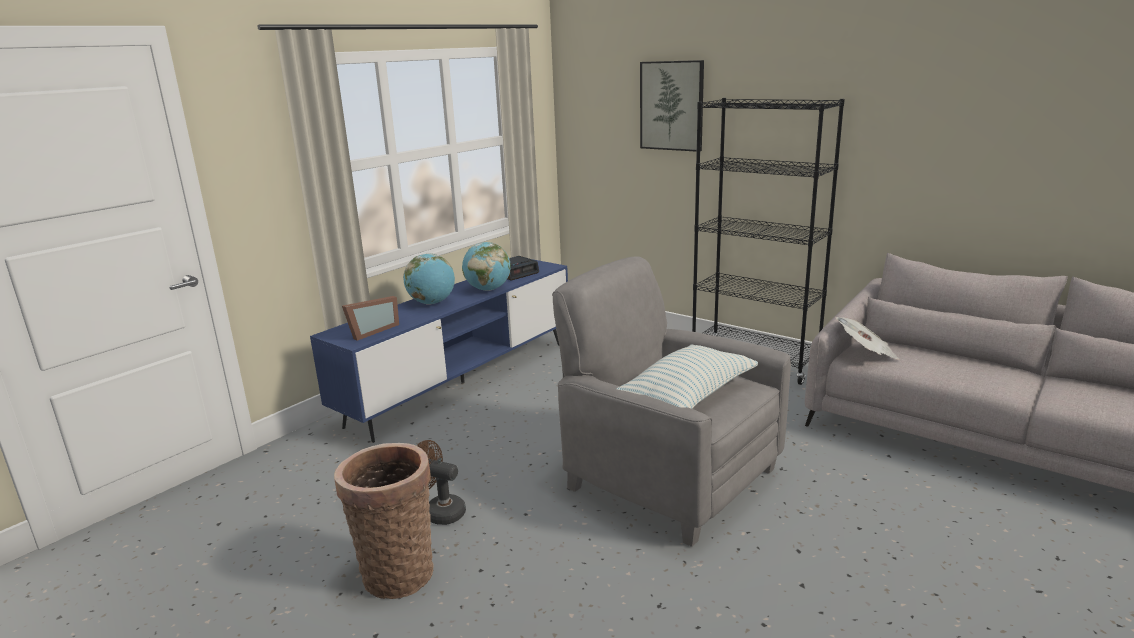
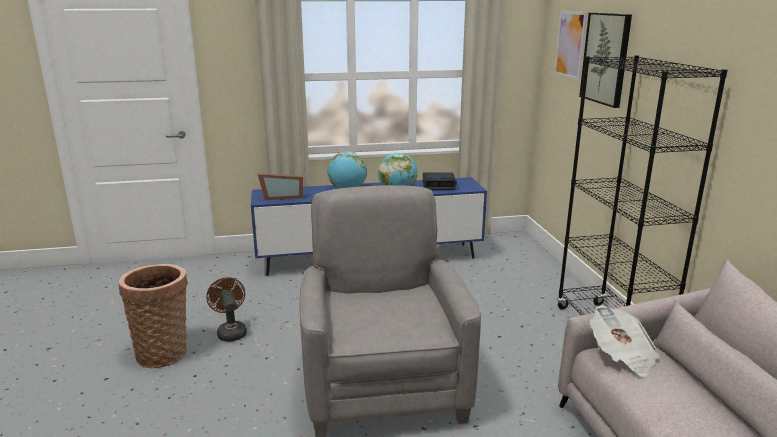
camera: 40 degrees right, 0 degrees up
pillow [616,344,758,409] -> none
none -> picture [554,11,587,80]

